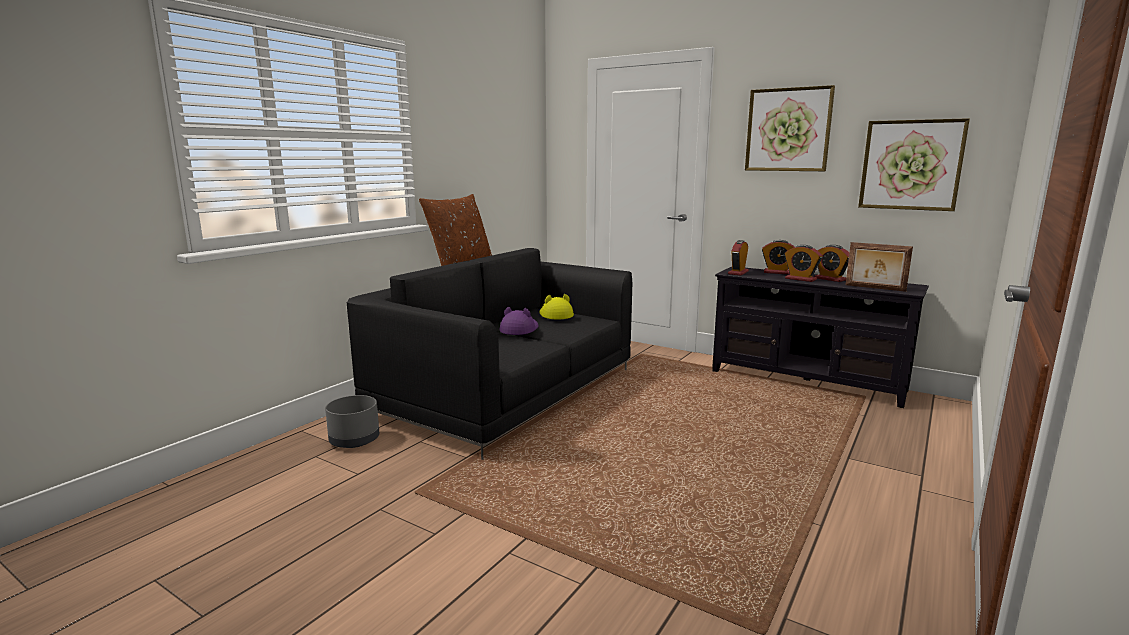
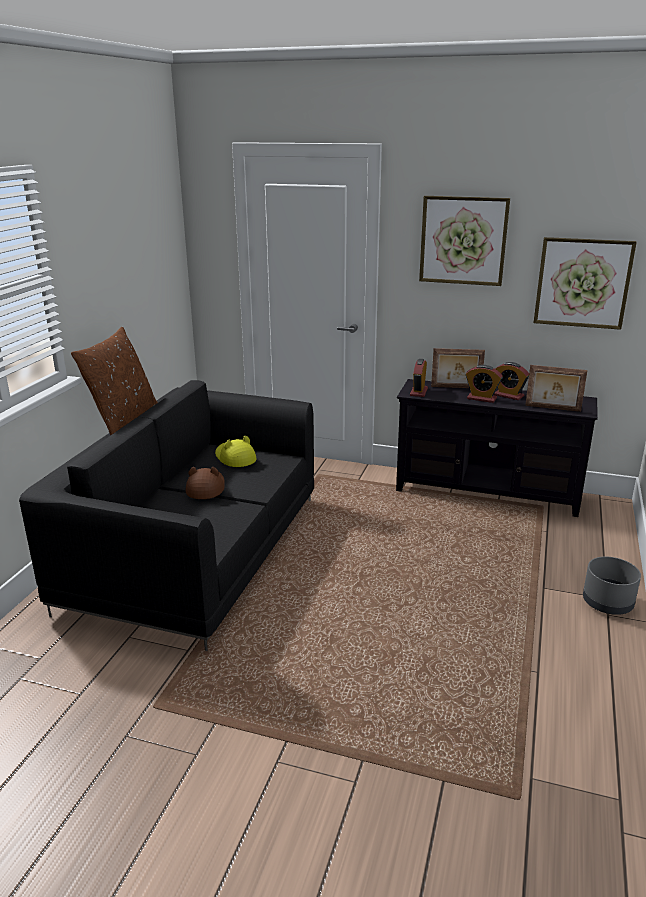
camera: 15 degrees left, 10 degrees up
grey planter [325,395,379,448] -> grey planter moved to [583,557,641,615]
purple hat [500,307,539,335] -> brown hat [186,467,225,499]
alarm clock [762,240,795,275] -> picture frame [431,348,485,388]

